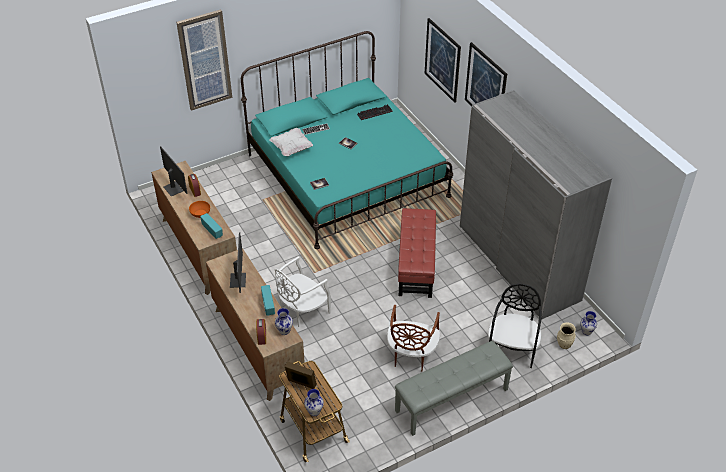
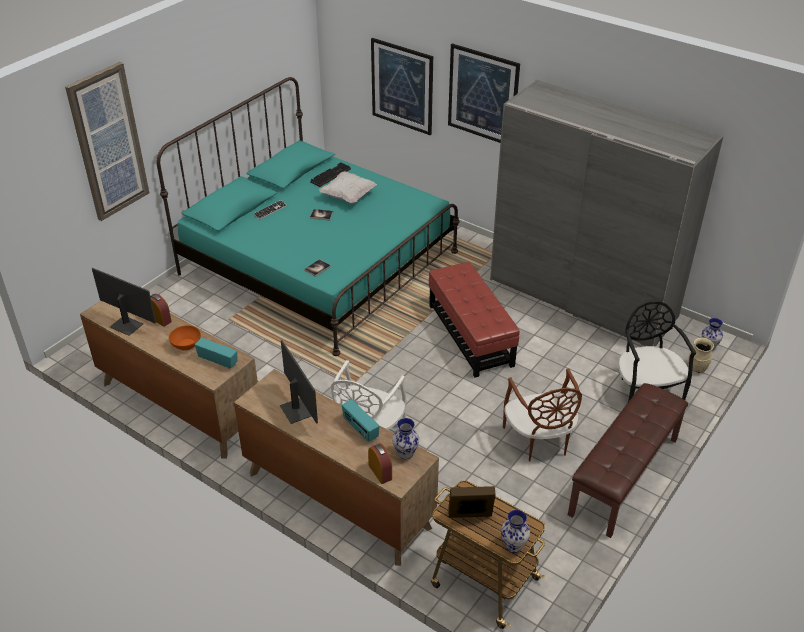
camera: 25 degrees left, 5 degrees down
white pillow [270,128,313,156] -> white pillow moved to [320,172,377,204]
grey bench [395,341,513,436] -> brown bench [568,383,688,538]

